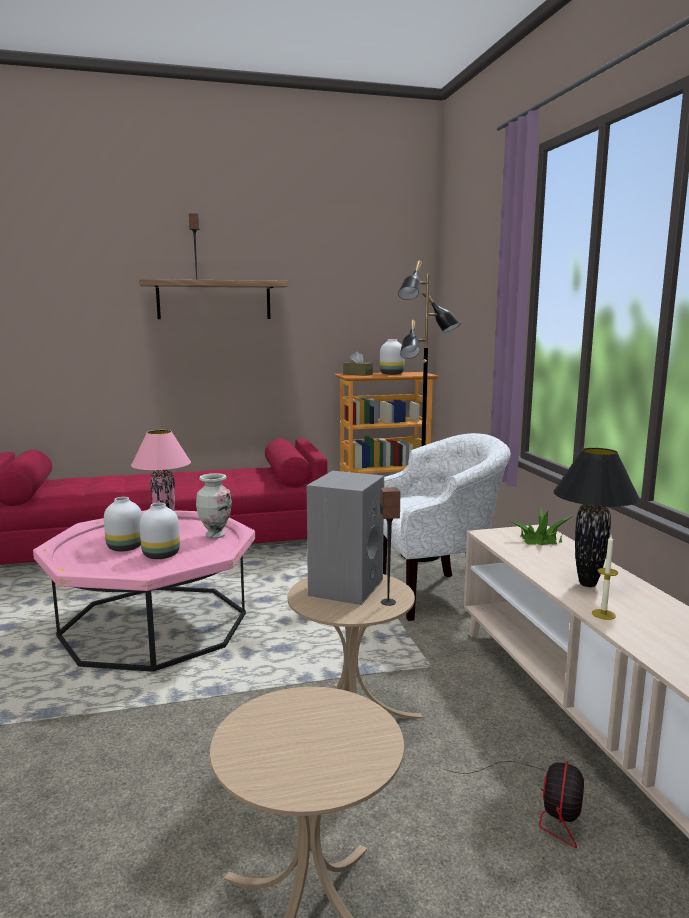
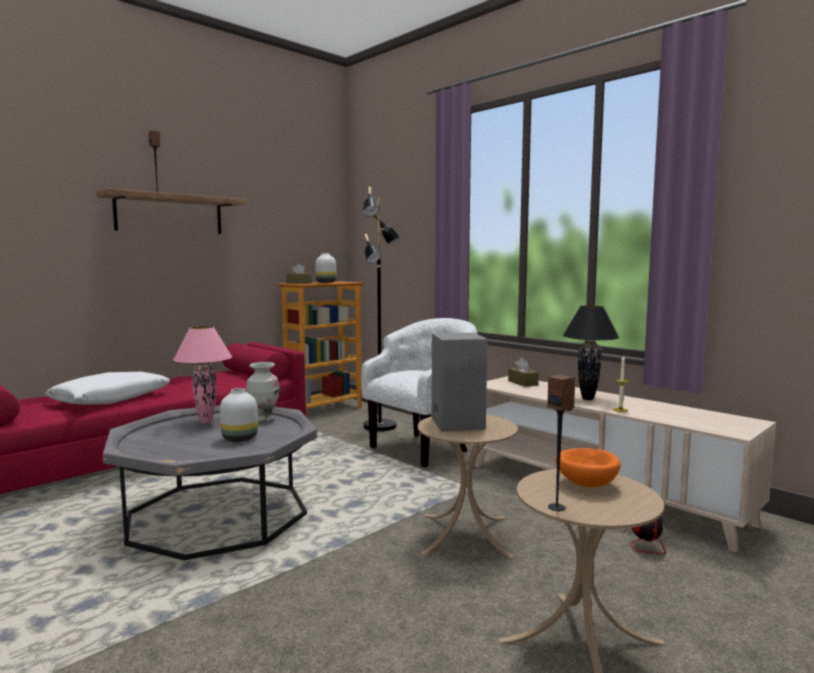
camera: 30 degrees left, 5 degrees down
pink coffee table [33,510,255,672] -> grey coffee table [103,405,317,560]
white vase [104,497,142,552] -> none
speaker [380,487,401,606] -> speaker moved to [547,375,575,511]
potted plant [508,508,575,545] -> brown tissue box [508,358,539,387]
none -> white pillow [45,372,171,405]
none -> orange bowl [555,448,621,487]

